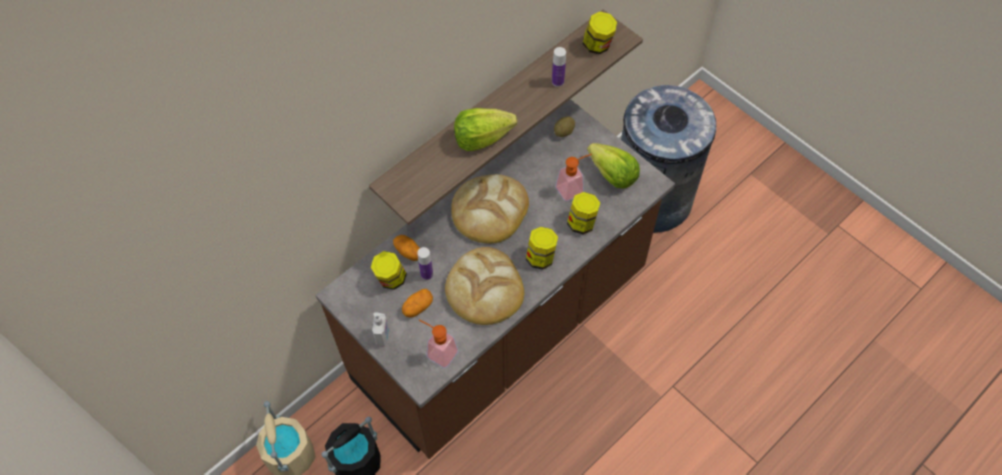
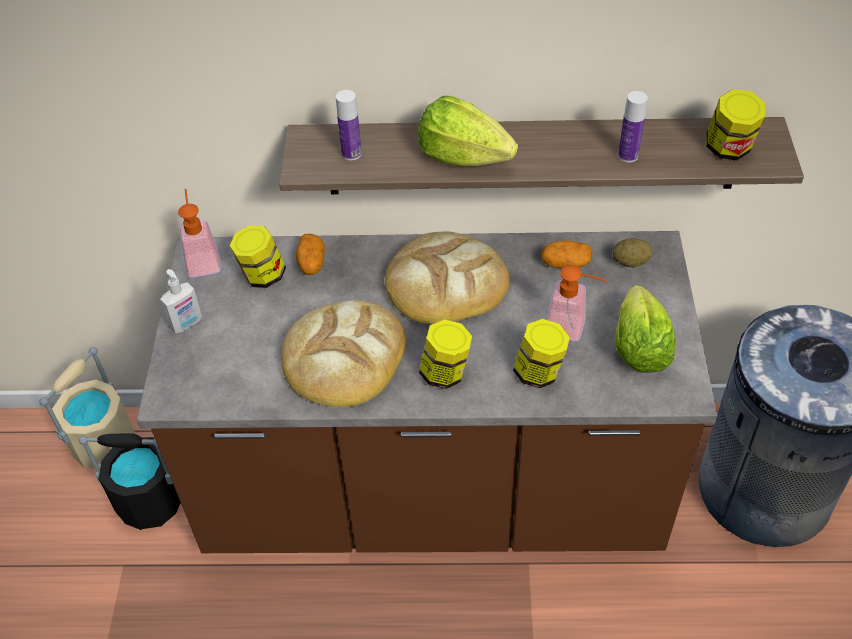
camera: 45 degrees right, 10 degrees down
potato [402,289,433,318] -> potato moved to [541,240,592,268]
bottle [417,247,433,280] -> bottle moved to [336,90,362,161]
soap dispenser [419,319,458,368] -> soap dispenser moved to [178,189,221,278]

